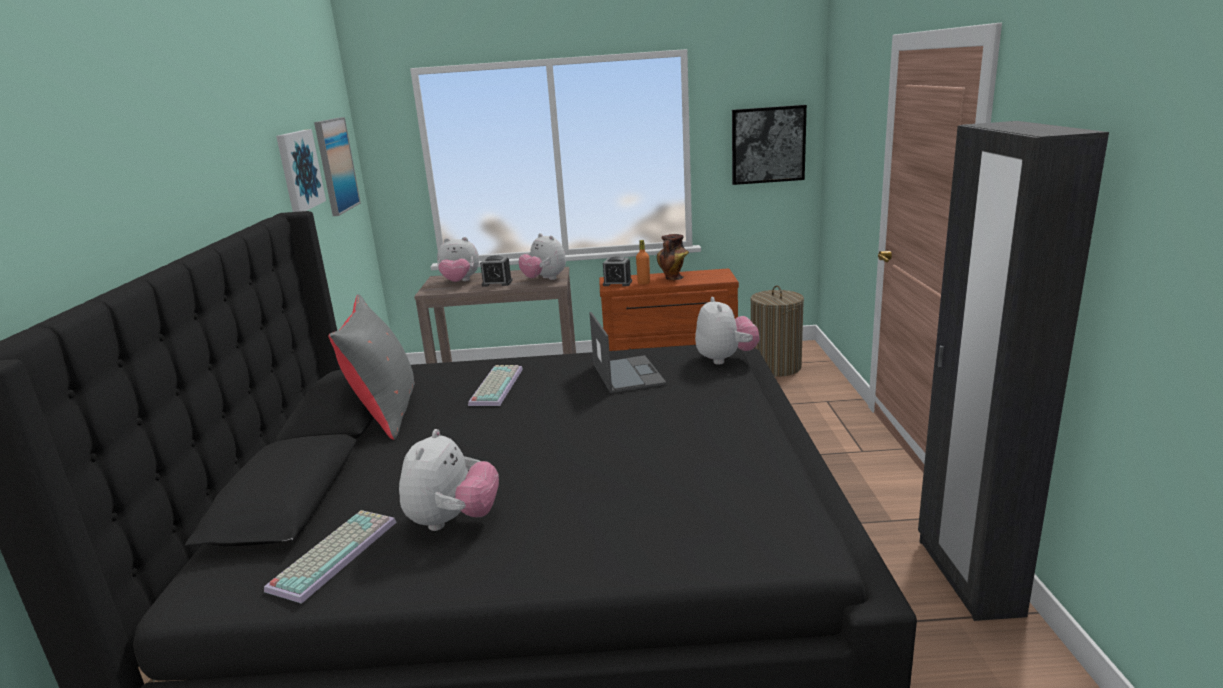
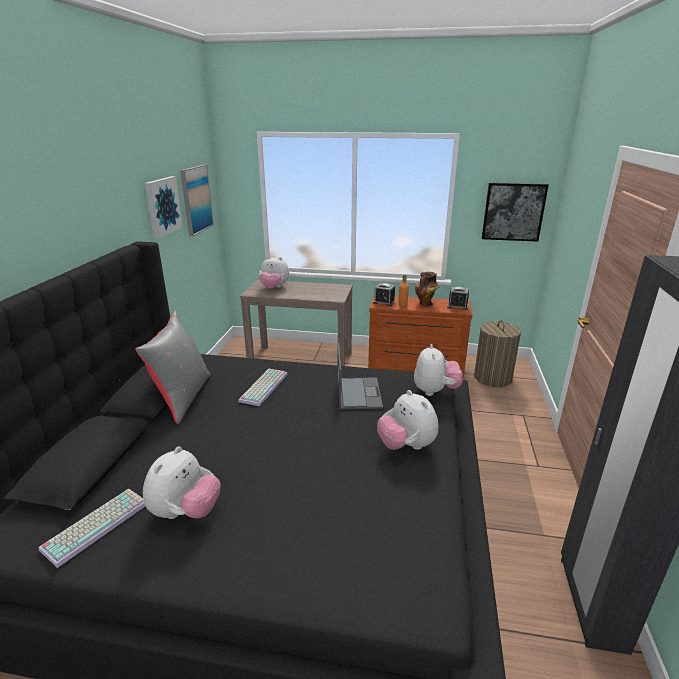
camera: 10 degrees right, 5 degrees up
alarm clock [480,255,513,287] -> alarm clock moved to [447,287,469,310]
plush toy [519,233,566,280] -> plush toy moved to [377,390,438,450]

